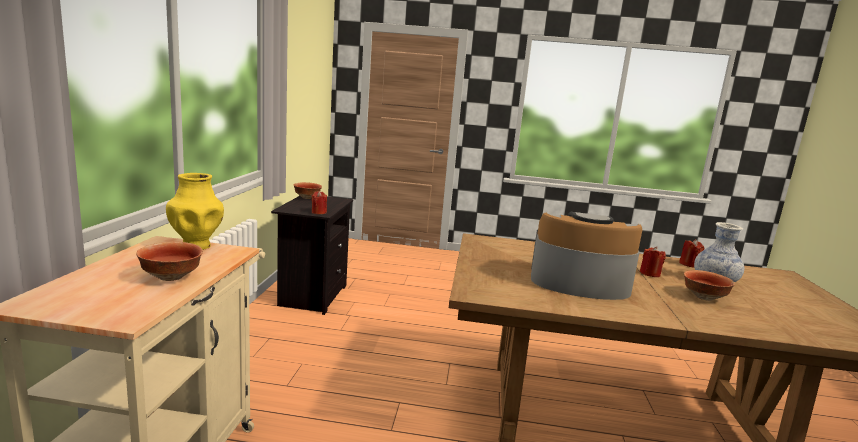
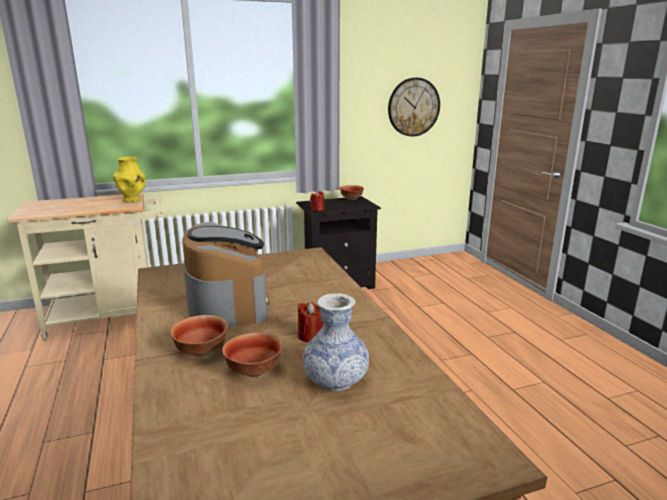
camera: 65 degrees right, 5 degrees up
bowl [136,242,203,281] -> bowl moved to [170,315,228,356]
red candle [679,239,704,268] -> none
none -> wall clock [388,78,440,137]

